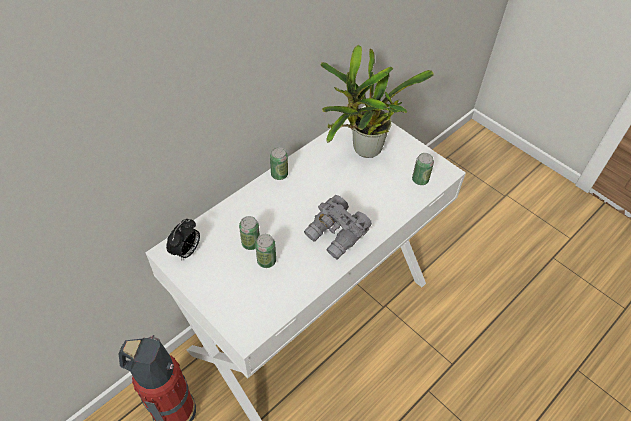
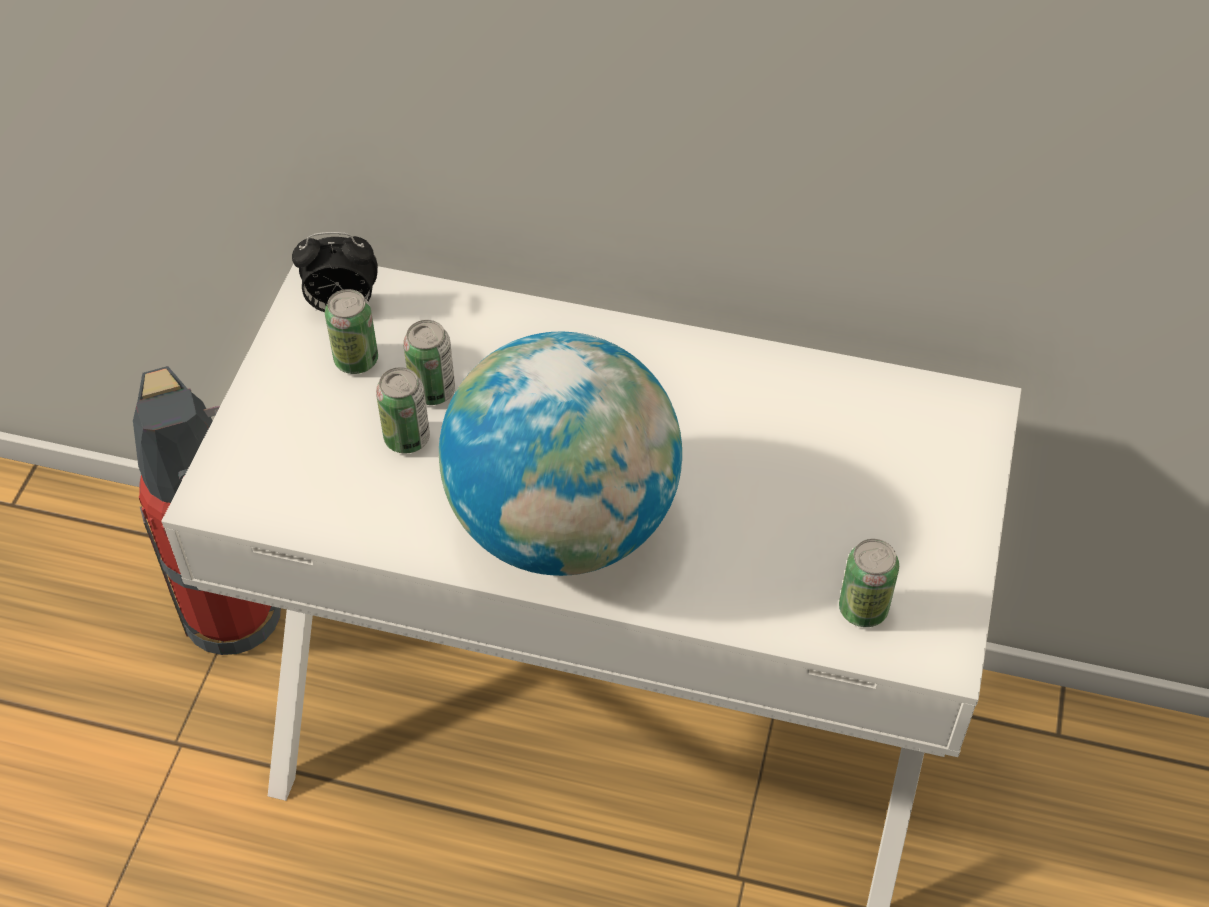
camera: 60 degrees right, 0 degrees up
can [270,147,288,180] -> can moved to [325,289,378,374]
grey binoculars [304,195,372,260] -> globe [439,332,682,576]
potted plant [321,44,434,158] -> none

